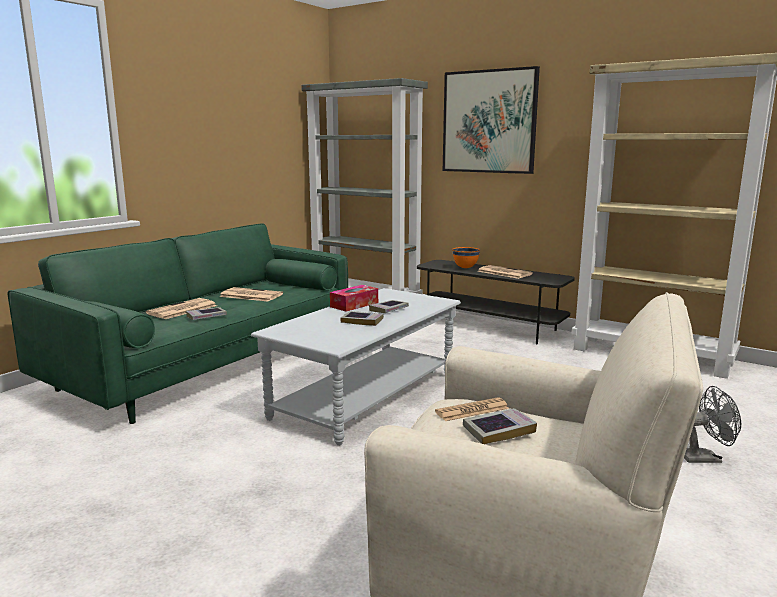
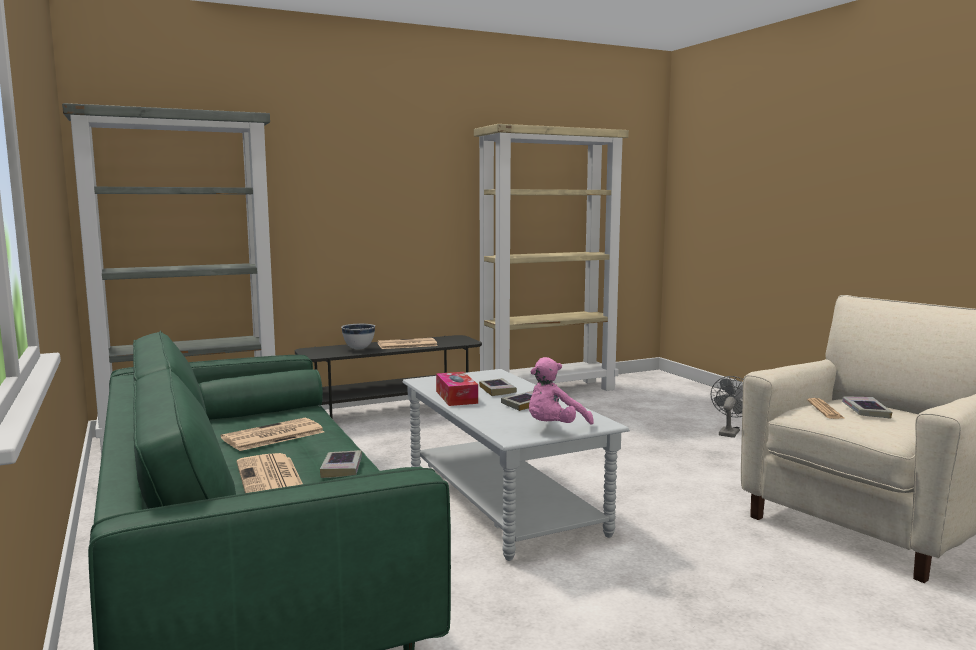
camera: 60 degrees left, 5 degrees down
picture [443,66,540,174] -> none
orange bowl [452,247,480,268] -> white bowl [341,324,375,349]
none -> pink plush toy [529,357,594,425]

